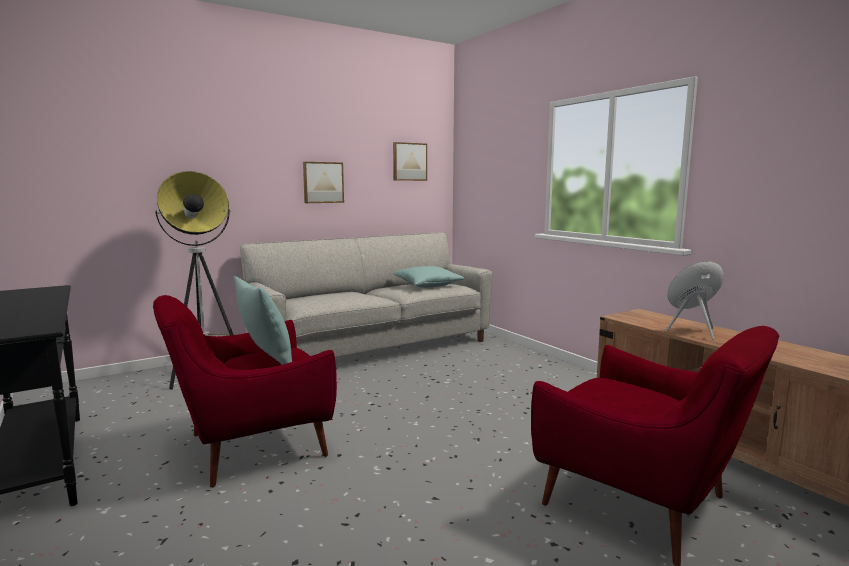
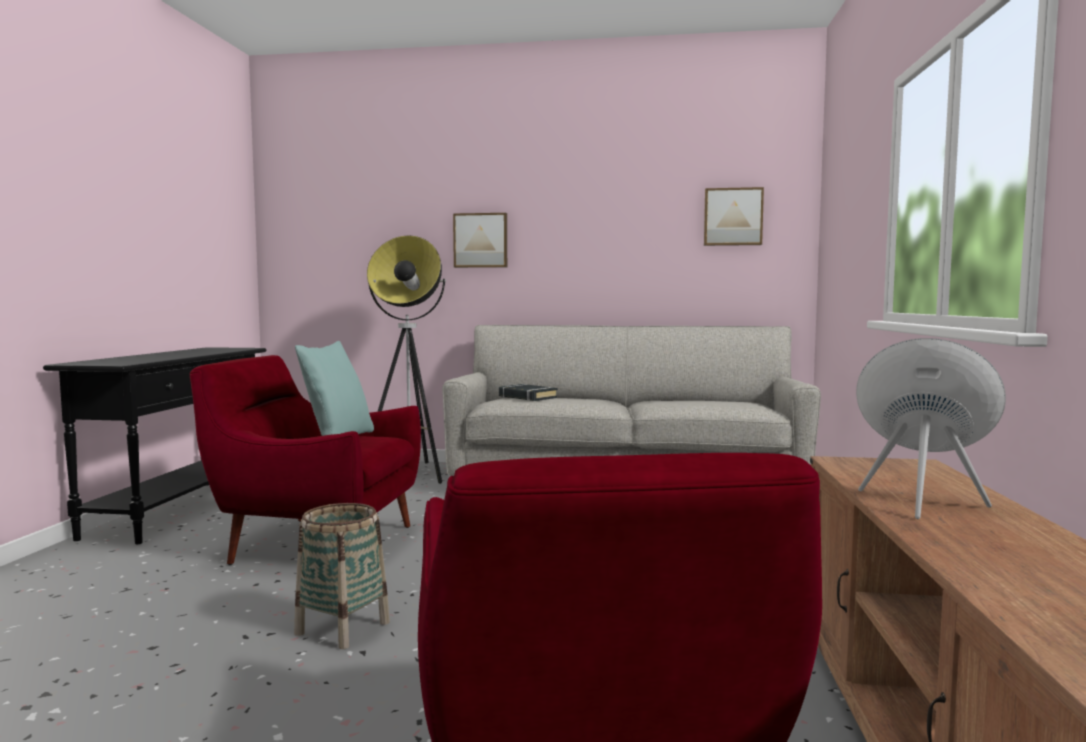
camera: 40 degrees right, 5 degrees down
picture [303,162,344,203] -> picture moved to [453,213,507,268]
turquoise pillow [393,266,464,288] -> none
none -> basket [294,503,390,649]
none -> black book [499,384,558,401]

